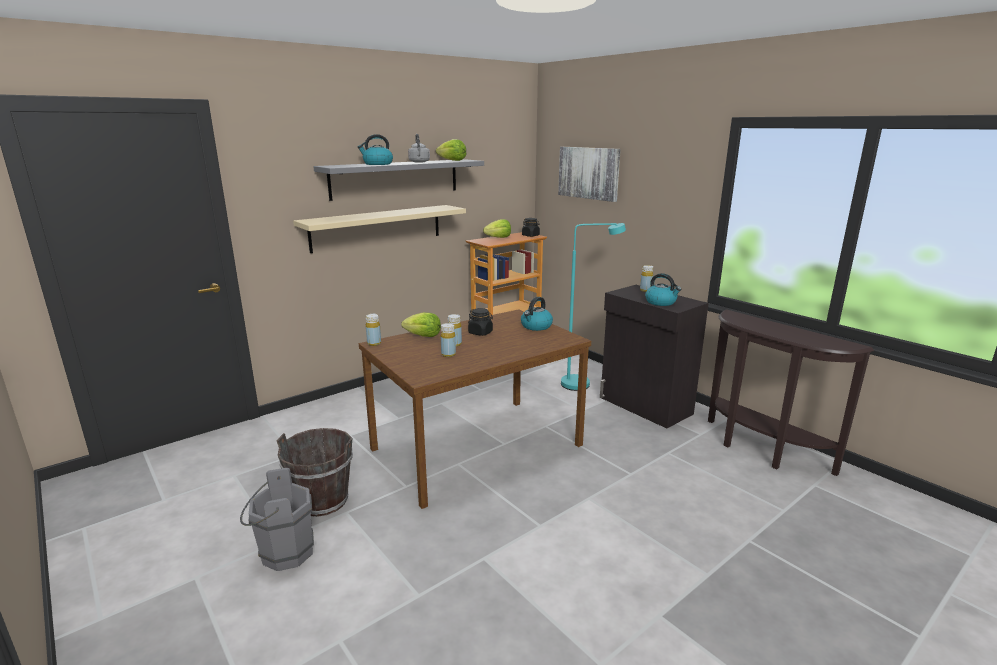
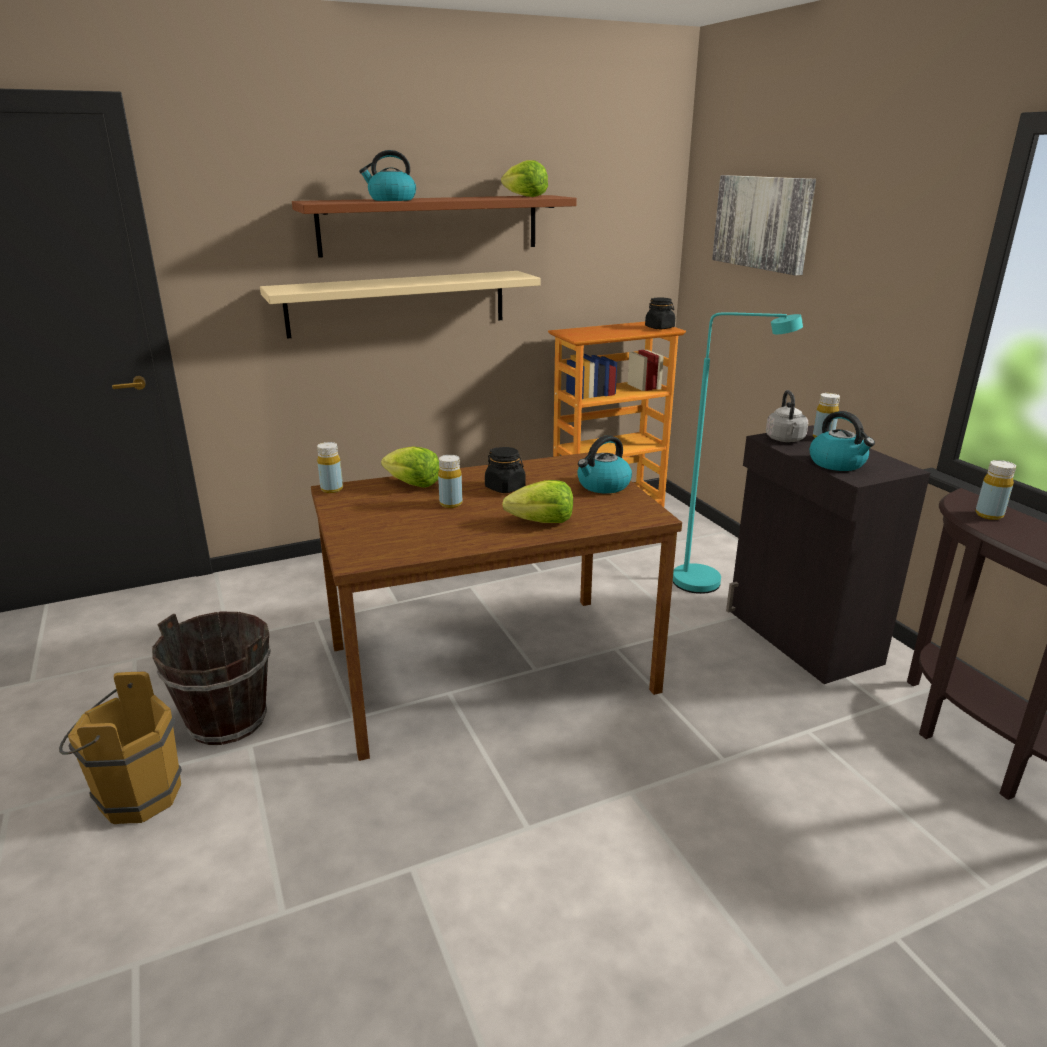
camera: 15 degrees right, 5 degrees up
grey bucket [240,468,314,571] -> brown bucket [59,672,182,824]
grey shelf [313,159,484,201] -> brown shelf [292,195,577,258]
grey kettle [408,134,430,163] -> grey kettle moved to [766,390,808,442]
yellow bottle [441,323,456,357] -> yellow bottle moved to [976,460,1016,520]
lettuce [483,219,511,238] -> lettuce moved to [502,480,573,523]

